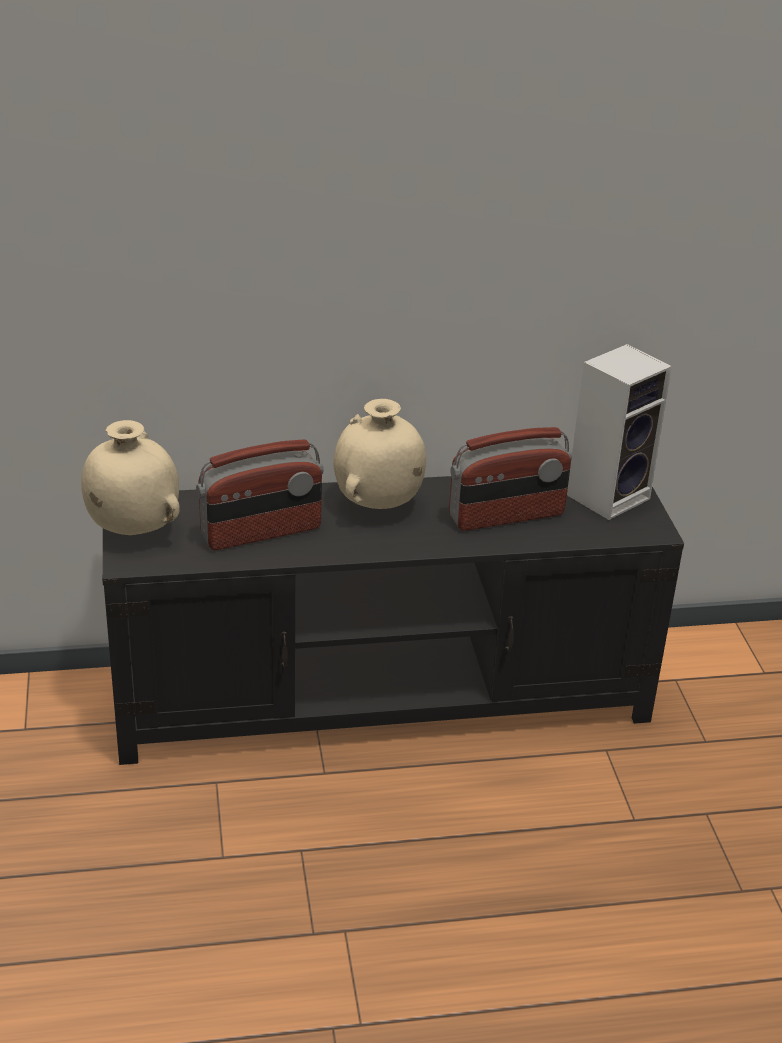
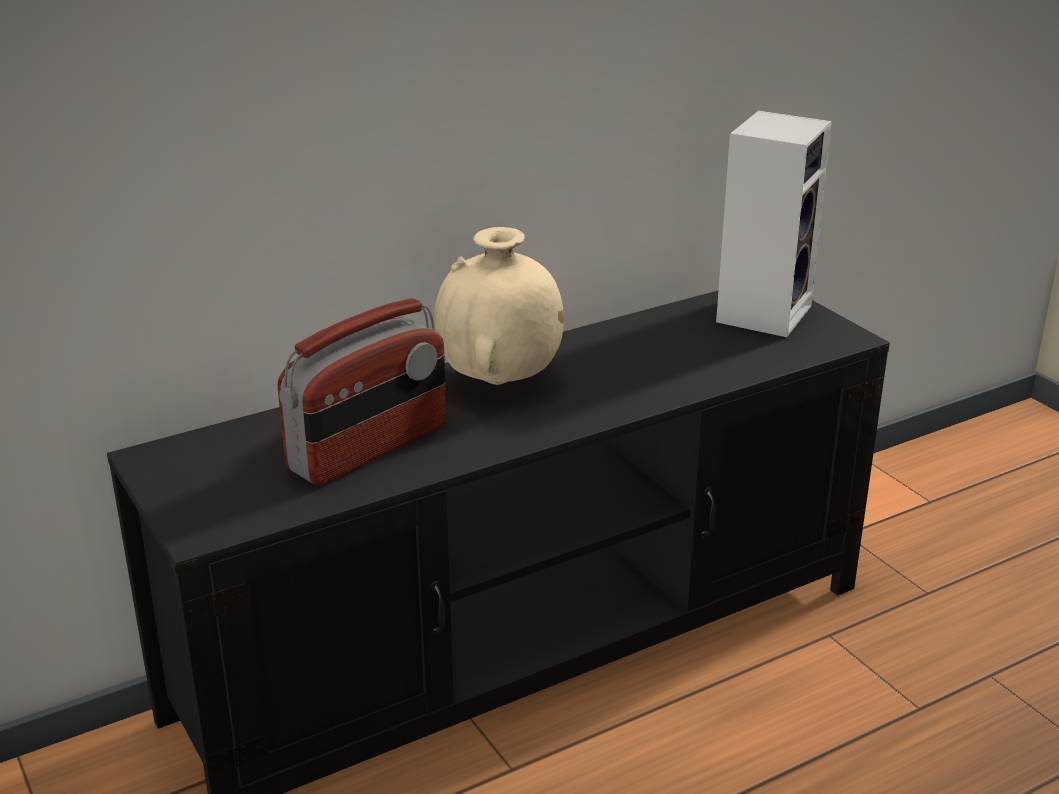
camera: 20 degrees left, 5 degrees down
beige vase [81,420,180,535] -> none
radio [449,427,572,531] -> none

